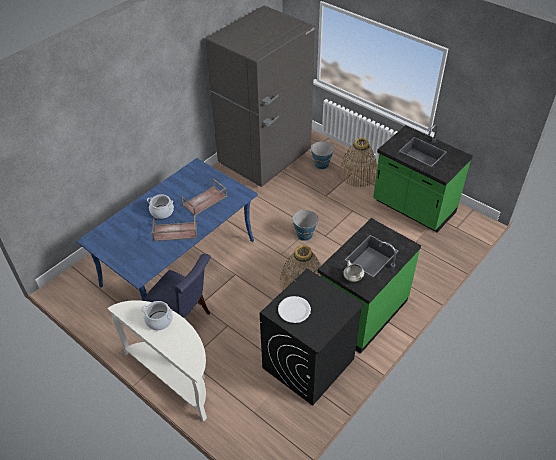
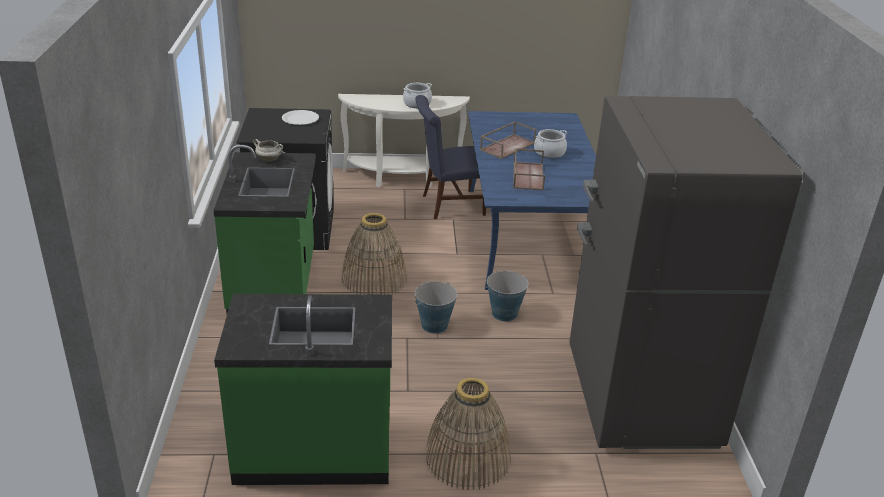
camera: 135 degrees right, 15 degrees down
bucket [310,141,334,170] -> bucket moved to [485,271,528,322]

